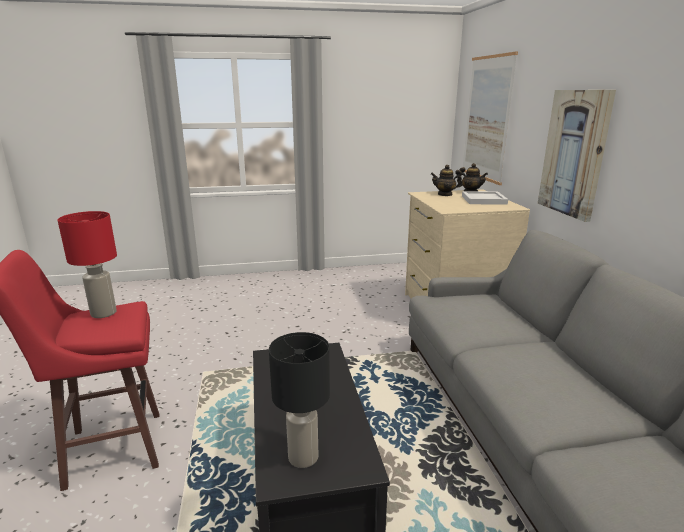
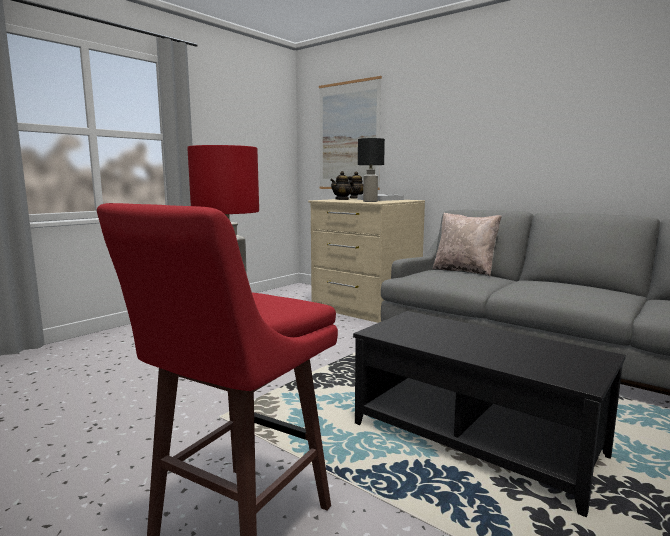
camera: 40 degrees left, 10 degrees down
black table lamp [269,332,330,468] -> black table lamp moved to [358,138,385,202]
picture [538,90,616,222] -> none
none -> beige pillow [433,213,502,276]

